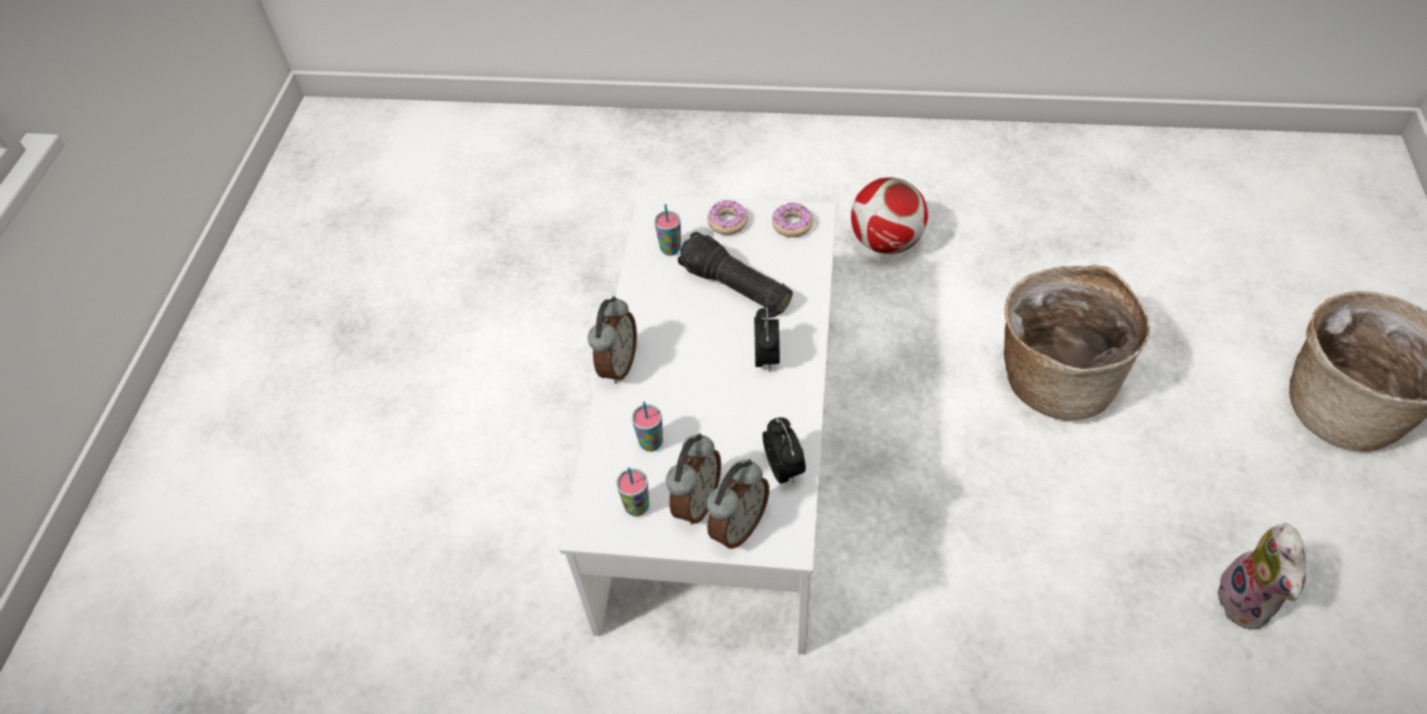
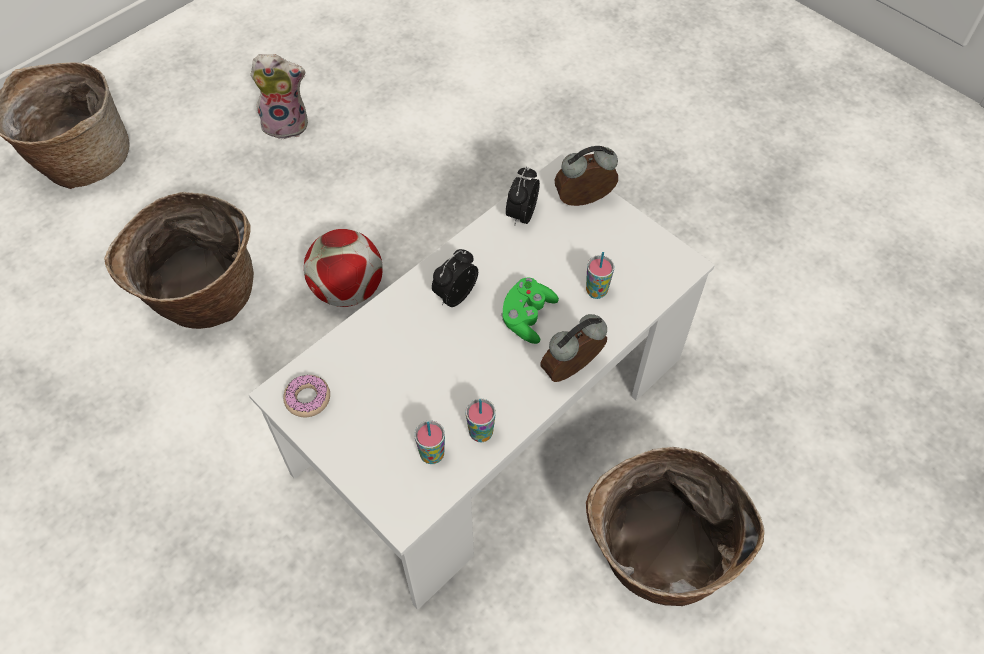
camera: 145 degrees left, 5 degrees up
cup [616,467,649,516] -> cup moved to [466,399,496,442]
alarm clock [666,433,721,525] -> none
flashlight [678,232,792,314] -> none
donut [707,200,748,235] -> none
football [851,177,928,254] -> football moved to [304,229,383,307]
plush toy [1217,523,1306,630] -> plush toy turned 45 degrees clockwise [250,54,308,139]
none -> green game controller [501,277,559,344]
none -> basket [586,447,765,606]

